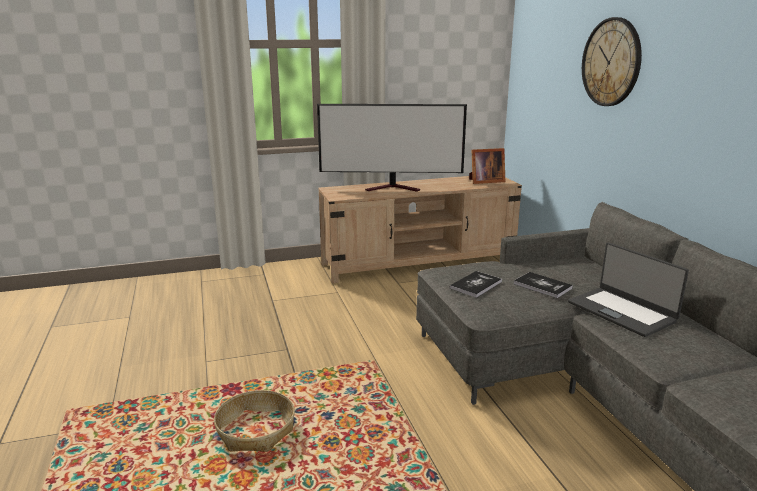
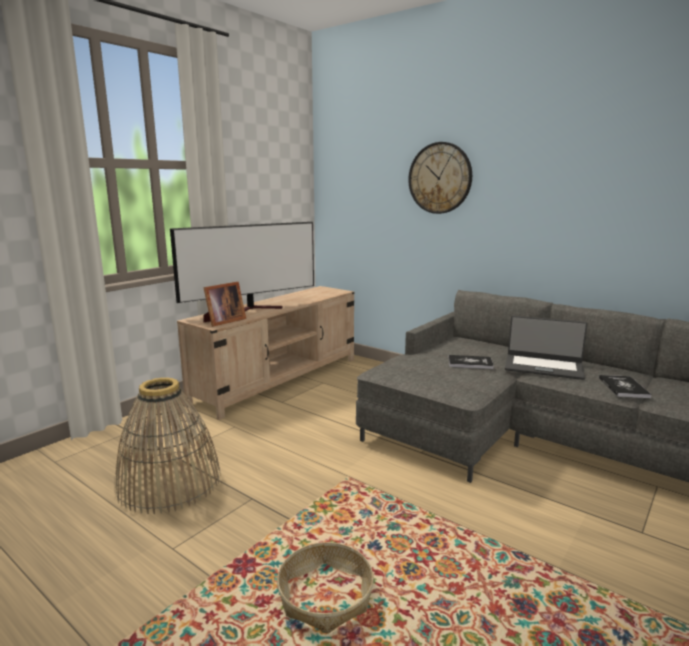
camera: 35 degrees left, 5 degrees down
book [450,271,502,298] -> book moved to [599,375,652,398]
picture frame [469,148,505,184] -> picture frame moved to [203,282,246,327]
none -> basket [115,378,221,514]

